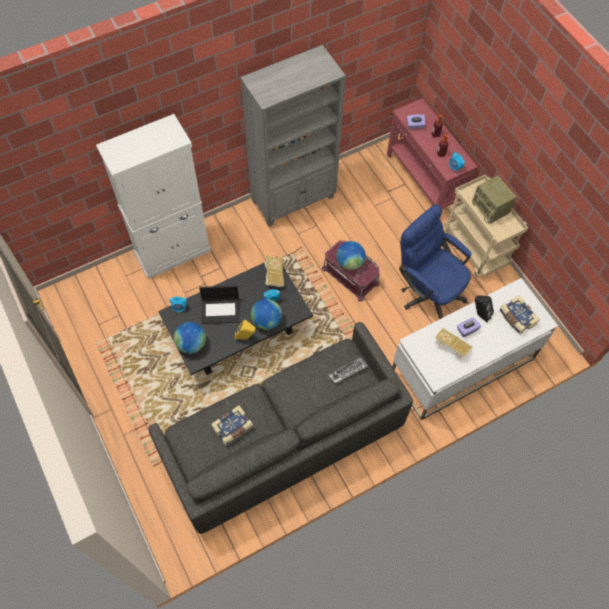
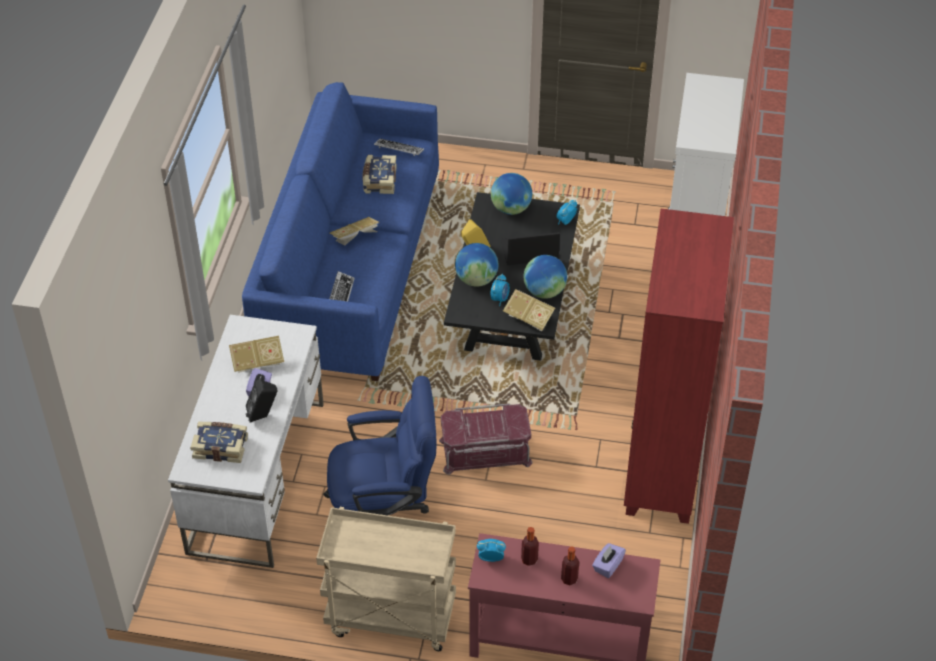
camera: 130 degrees right, 15 degrees down
grey sofa [149,322,413,534] -> blue sofa [242,82,439,381]
laptop [199,286,240,324] -> laptop turned 45 degrees clockwise [501,232,560,265]
grey bookcase [240,45,346,227] -> red bookcase [624,209,734,524]
globe [337,241,366,270] -> globe moved to [524,255,567,299]
radio [472,176,517,224] -> none
none -> book [330,217,379,246]
none -> keyboard [374,139,424,156]

